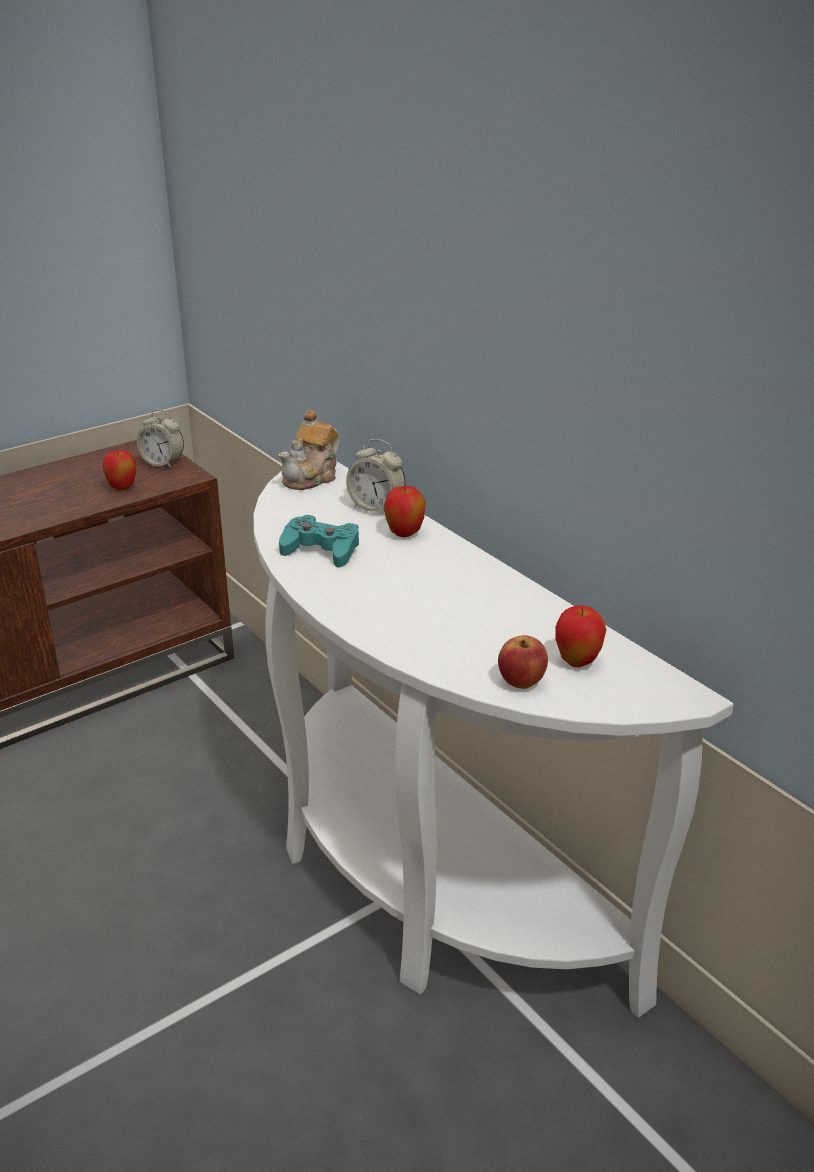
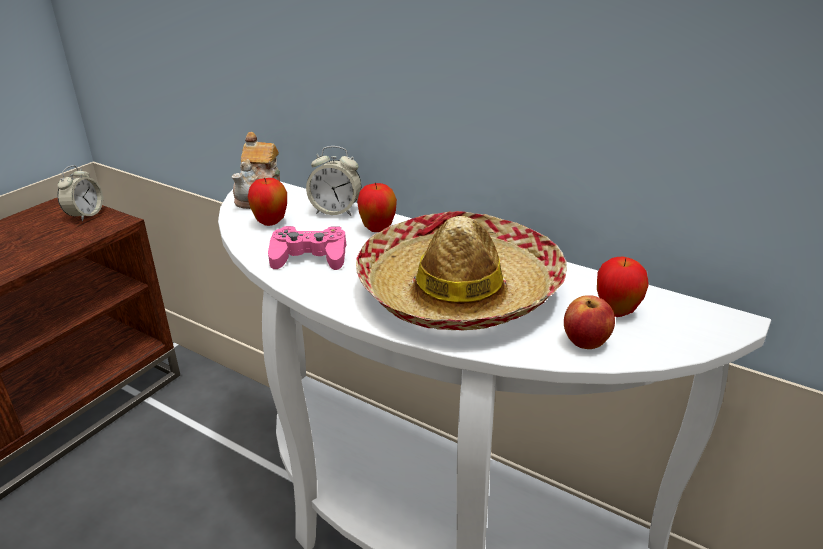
camera: 20 degrees left, 0 degrees up
apple [102,450,136,490] -> apple moved to [248,177,287,226]
alarm clock [137,409,184,468] -> alarm clock turned 75 degrees counterclockwise [57,165,103,222]
turquoise game controller [279,515,359,568] -> pink game controller [268,226,346,270]
none -> hat [356,211,567,330]

